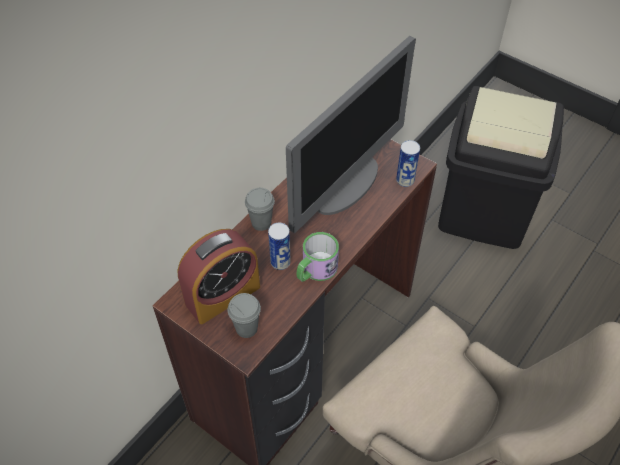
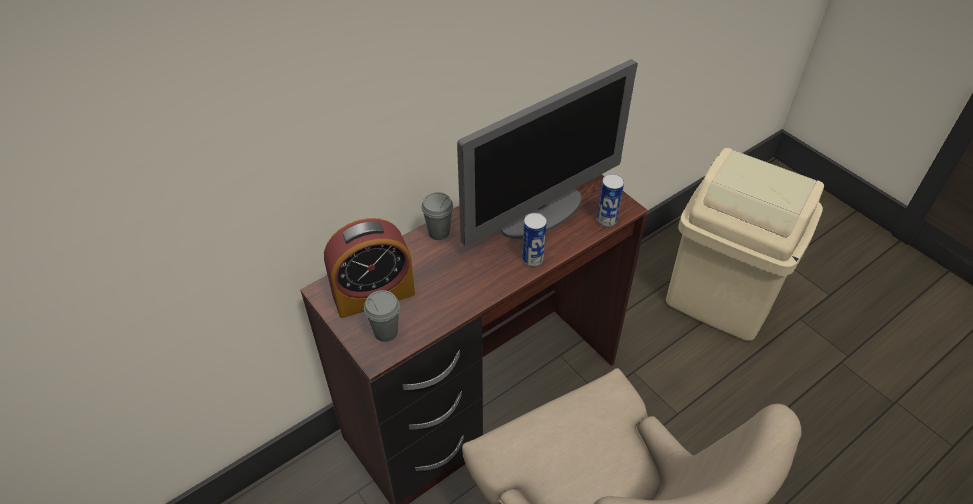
camera: 15 degrees right, 5 degrees down
can [268,223,291,270] -> can moved to [522,213,547,267]
mug [297,232,339,282] -> none
black trash can [438,86,564,249] -> beige trash can [666,148,824,341]

